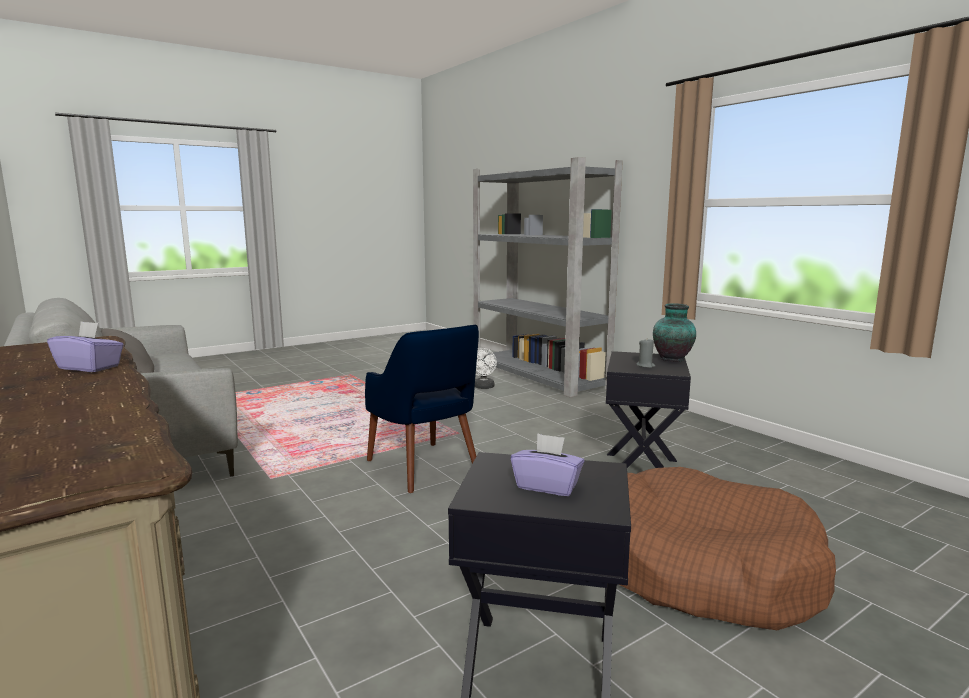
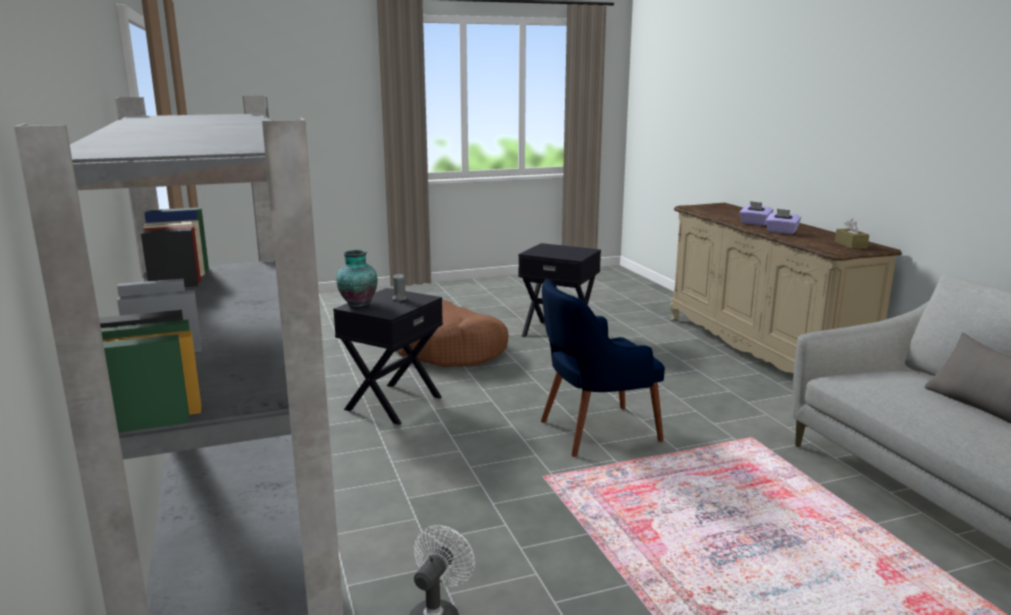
camera: 165 degrees left, 5 degrees up
blue armchair [365,325,479,493] -> blue armchair turned 90 degrees counterclockwise [541,279,665,457]
purple tissue box [510,433,584,496] -> purple tissue box moved to [739,201,773,226]
none -> brown tissue box [835,219,869,249]

